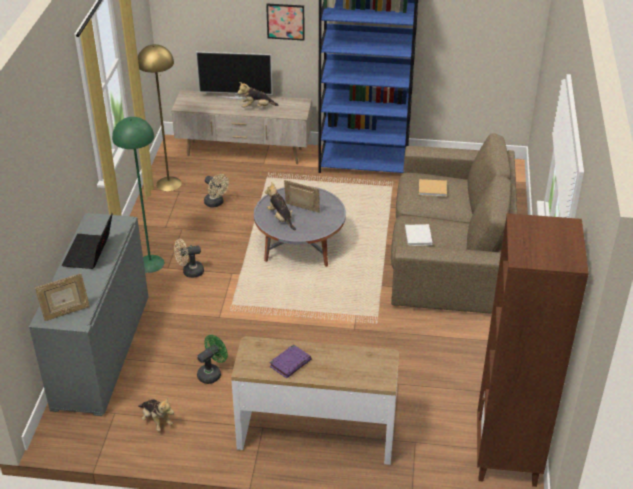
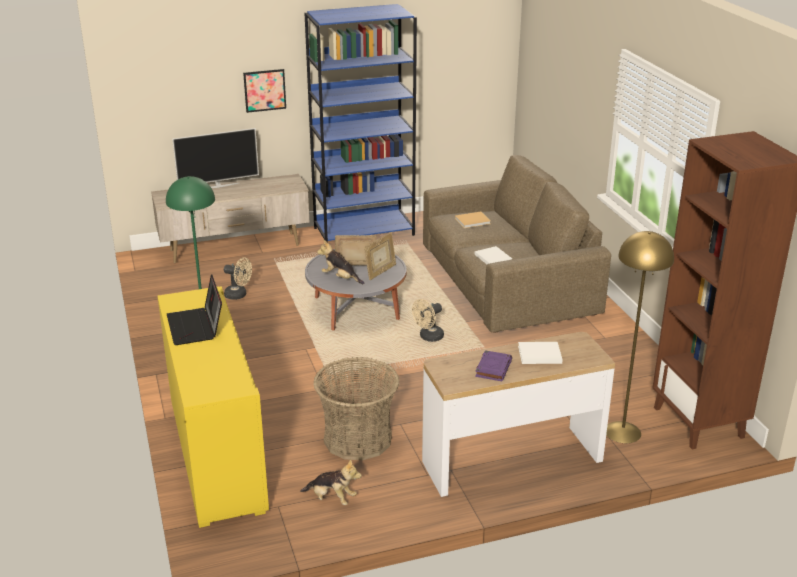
camera: 25 degrees left, 10 degrees down
grey cabinet [29,213,148,416] -> yellow cabinet [157,286,269,528]
picture frame [35,273,90,321] -> picture frame moved to [364,232,396,280]
yellow floor lamp [138,44,182,191] -> yellow floor lamp moved to [606,231,674,443]
beige fan [174,239,204,278] -> beige fan moved to [412,299,444,342]
green fan [197,335,228,384] -> basket [313,357,400,460]
plush toy [237,82,278,108] -> none
none -> white book [518,342,563,364]

